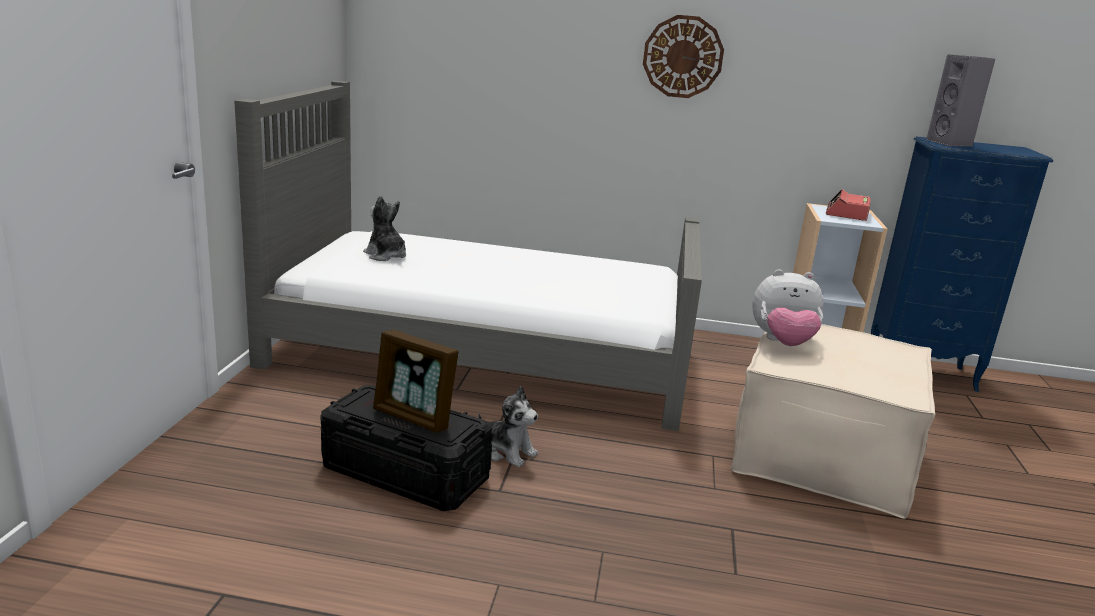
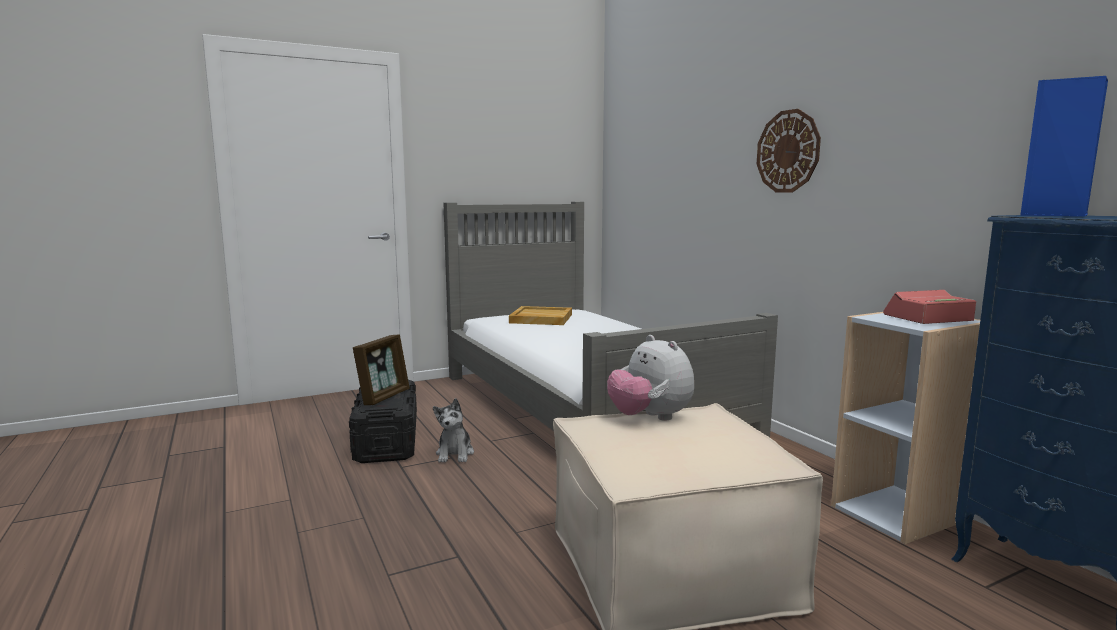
camera: 55 degrees right, 10 degrees down
plush toy [363,195,406,261] -> beige tray [509,306,572,325]
picture frame [373,330,459,433] -> picture frame turned 150 degrees counterclockwise [353,334,410,405]
grey speaker [926,54,995,147] -> blue speaker [1020,76,1108,217]

